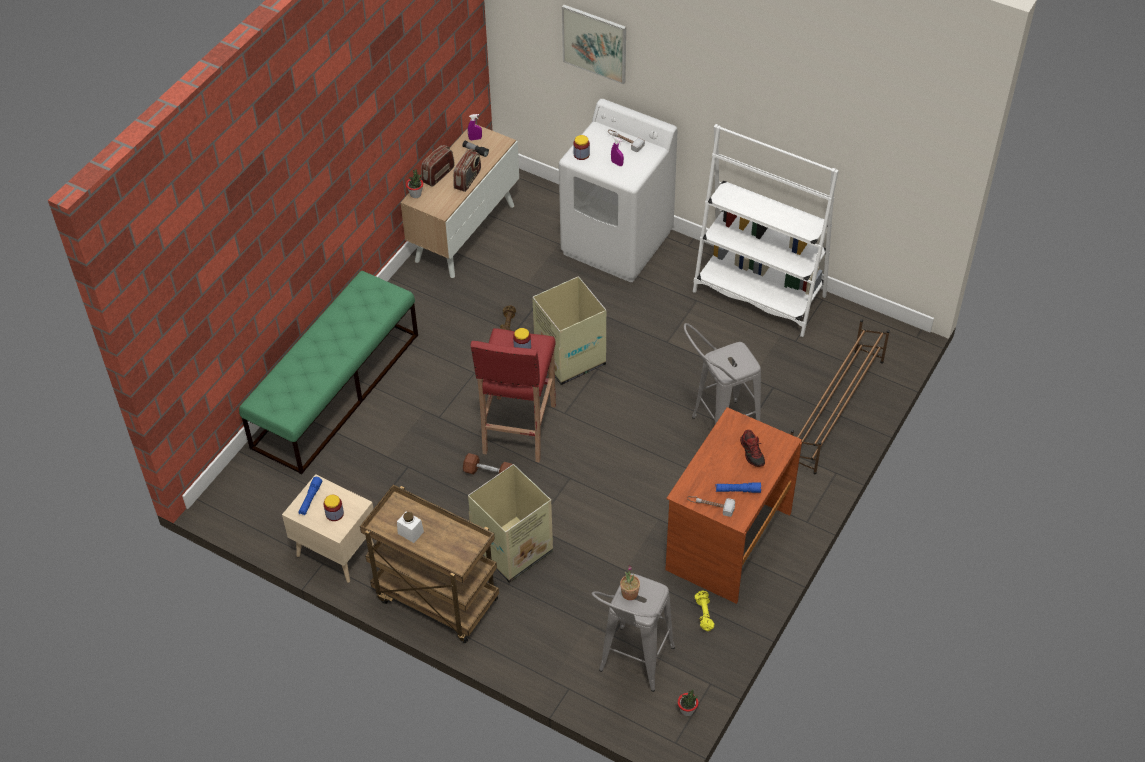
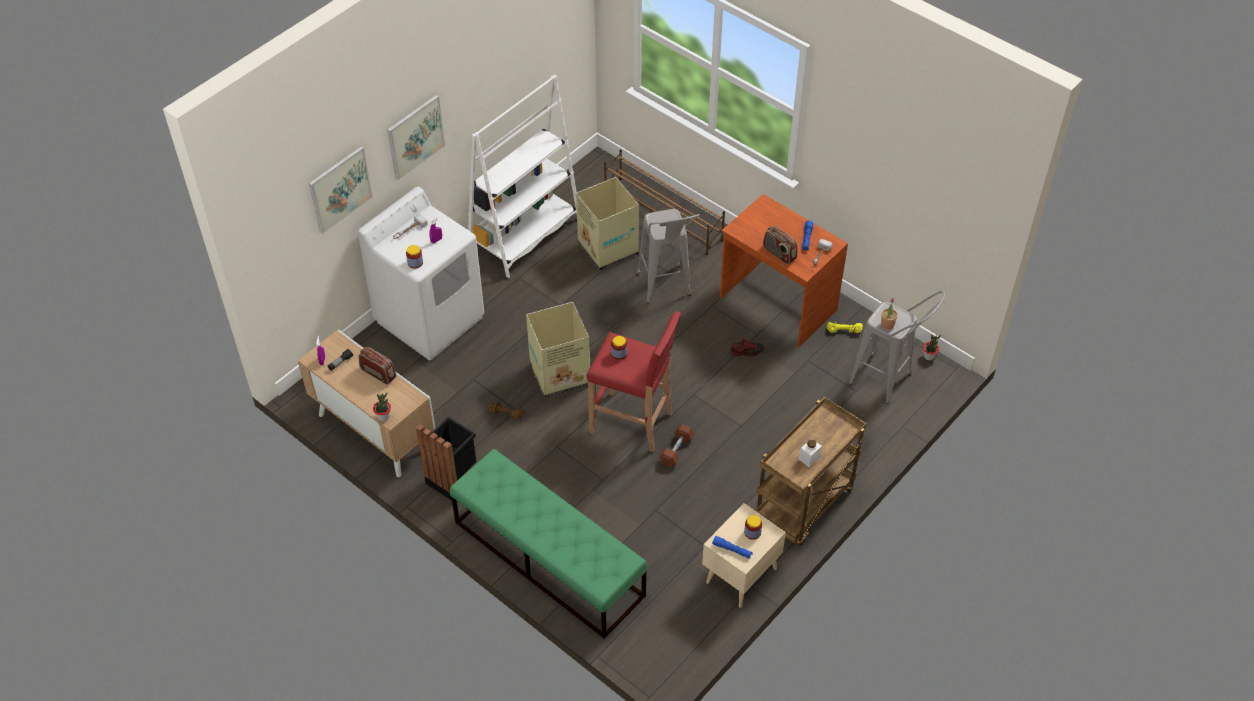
camera: 80 degrees left, 0 degrees up
radio [421,145,455,187] -> radio moved to [763,226,797,264]
cardboard box [468,464,553,583] -> cardboard box moved to [576,177,639,271]
shoe [740,430,765,467] -> shoe moved to [730,339,765,356]
none -> picture [387,95,445,180]
none -> black trash can [416,417,476,502]

